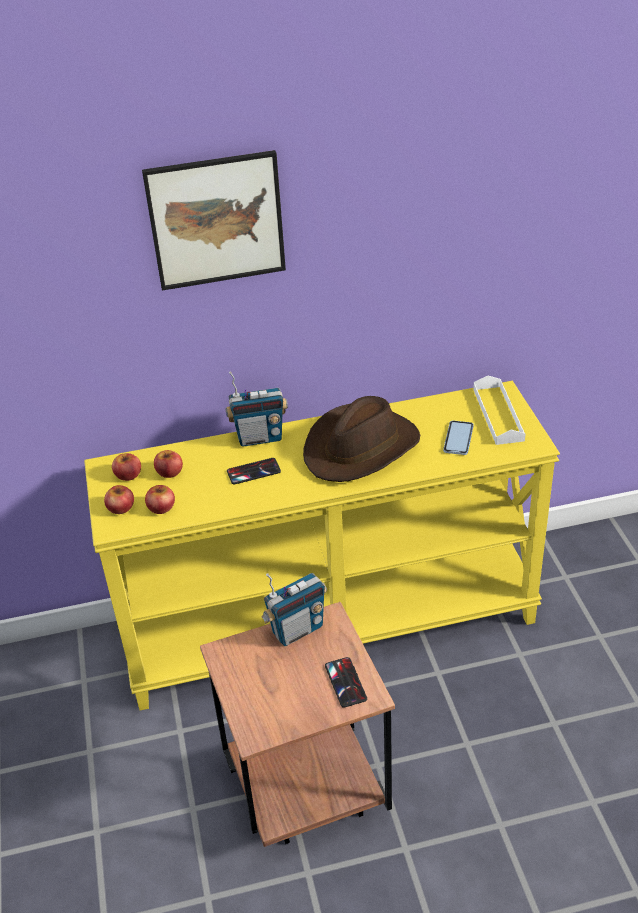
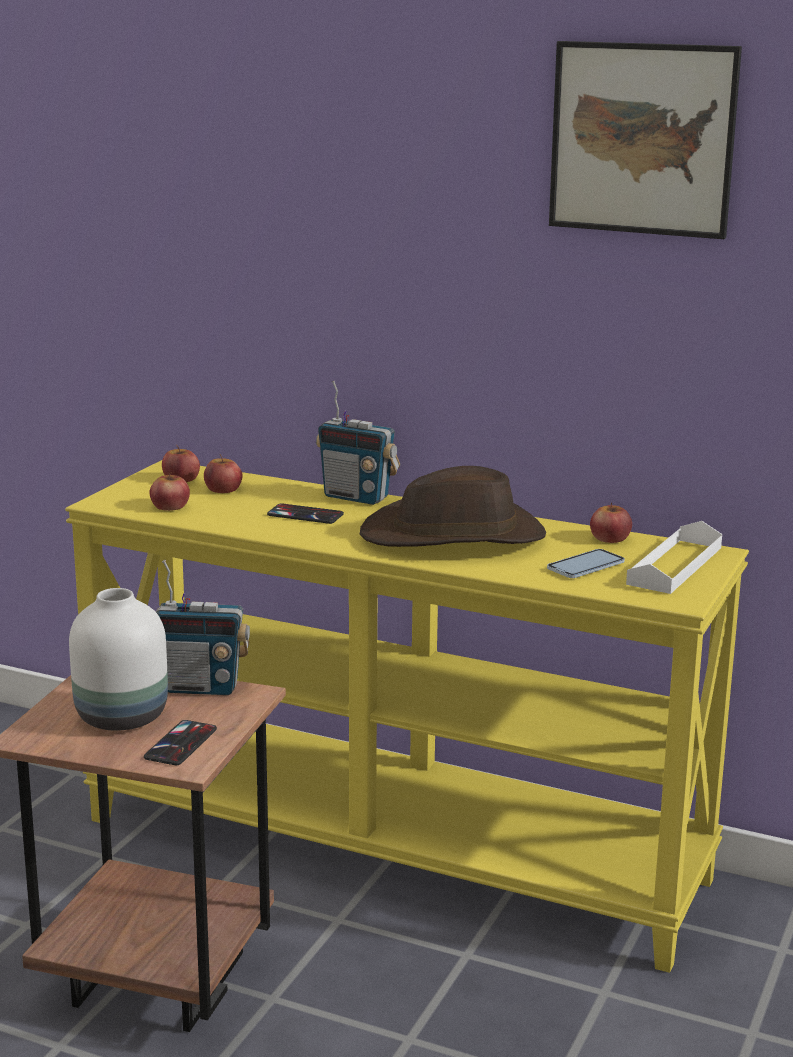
camera: 35 degrees right, 20 degrees down
apple [104,485,134,514] -> apple moved to [590,502,632,543]
picture [142,150,286,291] -> picture moved to [549,41,742,239]
none -> white vase [69,588,168,731]

